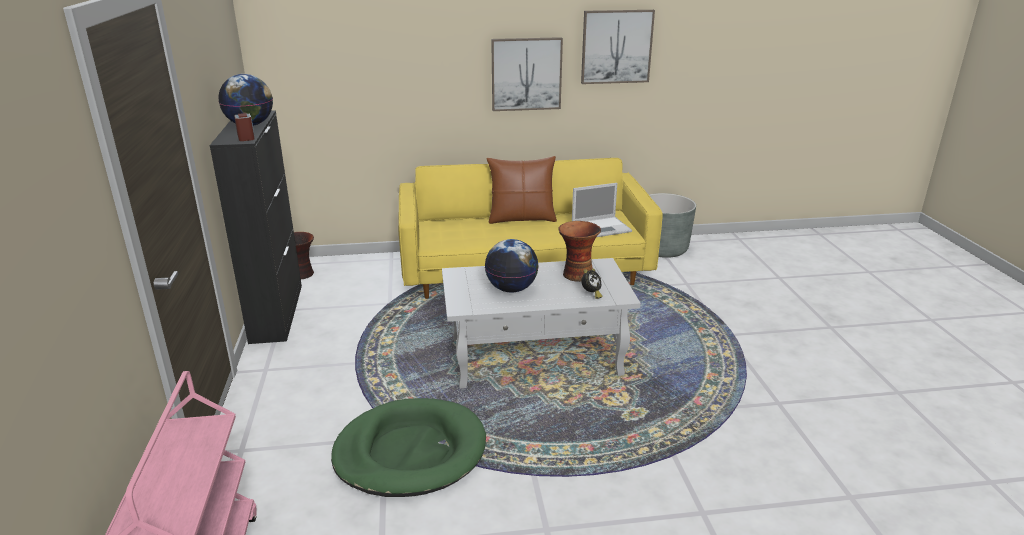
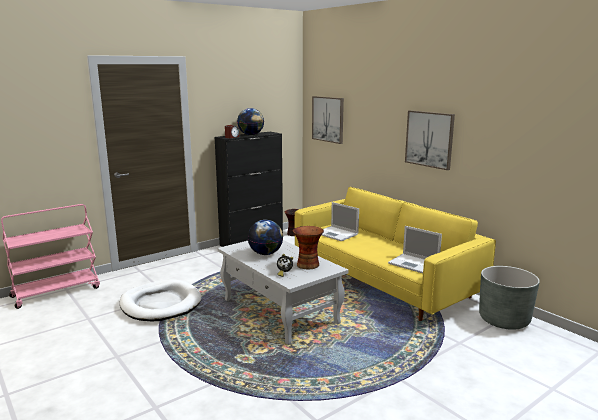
camera: 60 degrees right, 10 degrees down
green dog bed [331,398,486,497] -> white dog bed [120,280,201,321]
brown pillow [487,156,557,224] -> none
picture [581,10,655,84] -> picture moved to [312,96,344,144]
none -> laptop [321,202,359,241]

